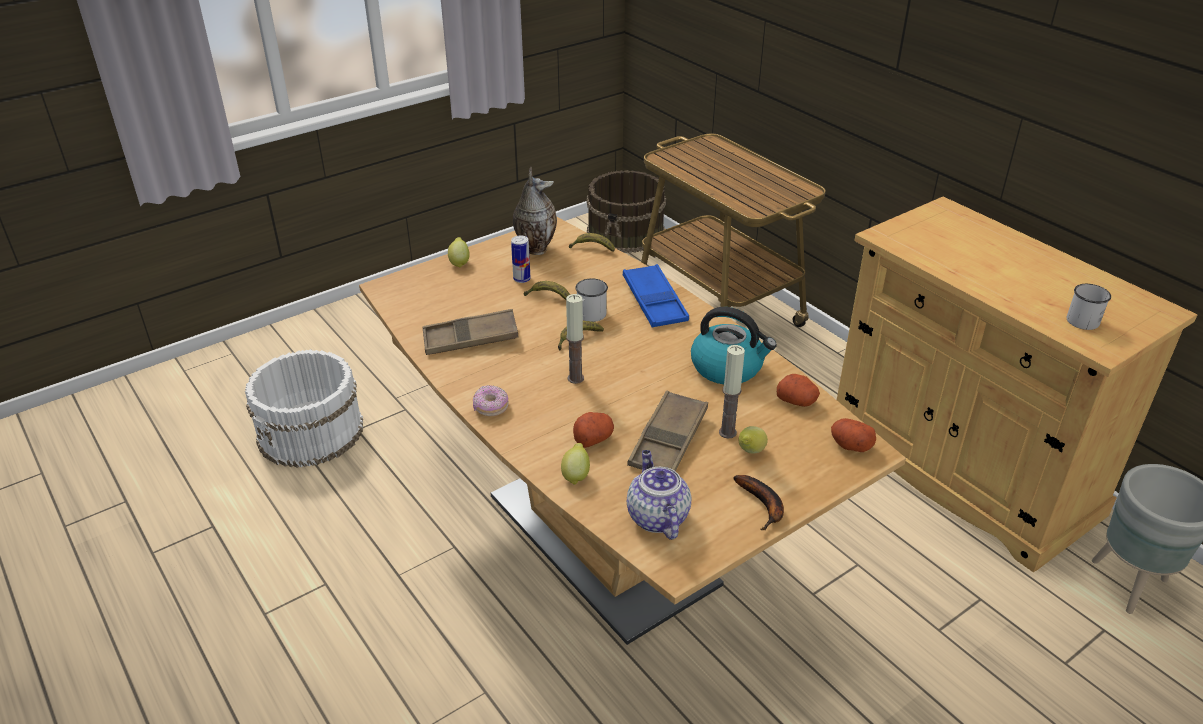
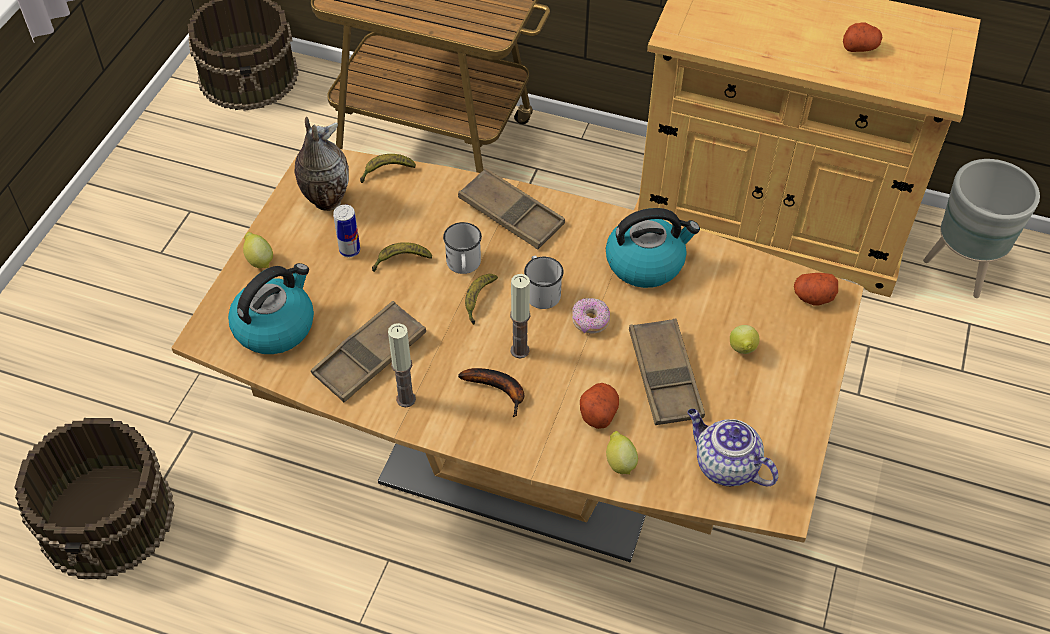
camera: 35 degrees left, 15 degrees up
white bucket [245,349,363,468] -> brown bucket [14,418,174,579]
donut [473,385,509,416] -> donut moved to [572,298,610,334]
blue tray [623,264,689,327] -> brown tray [458,168,565,250]
candle [719,345,745,439] -> candle moved to [388,323,416,407]
banana [733,475,784,530] -> banana moved to [458,368,524,417]
potato [777,374,820,407] -> potato moved to [843,22,882,52]
white mug [1067,284,1111,330] -> white mug moved to [524,256,564,309]
none -> kettle [228,263,314,354]

